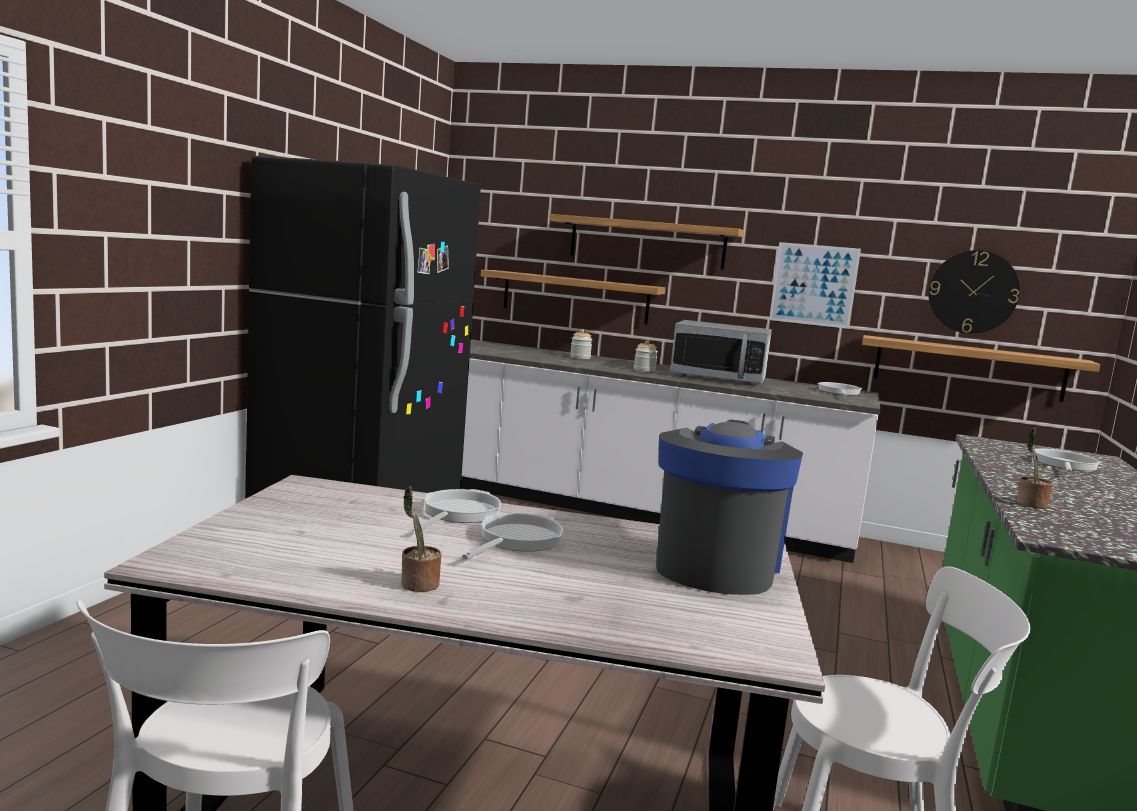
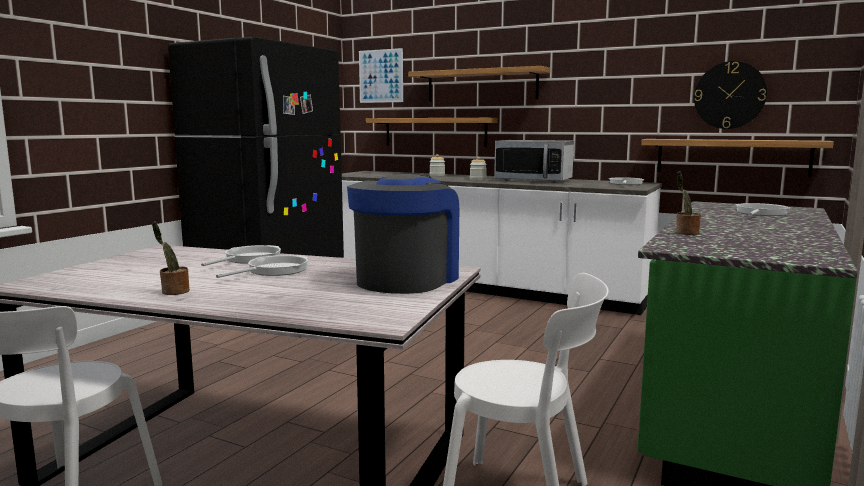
camera: 10 degrees right, 0 degrees up
picture [769,242,861,329] -> picture moved to [359,48,403,103]

